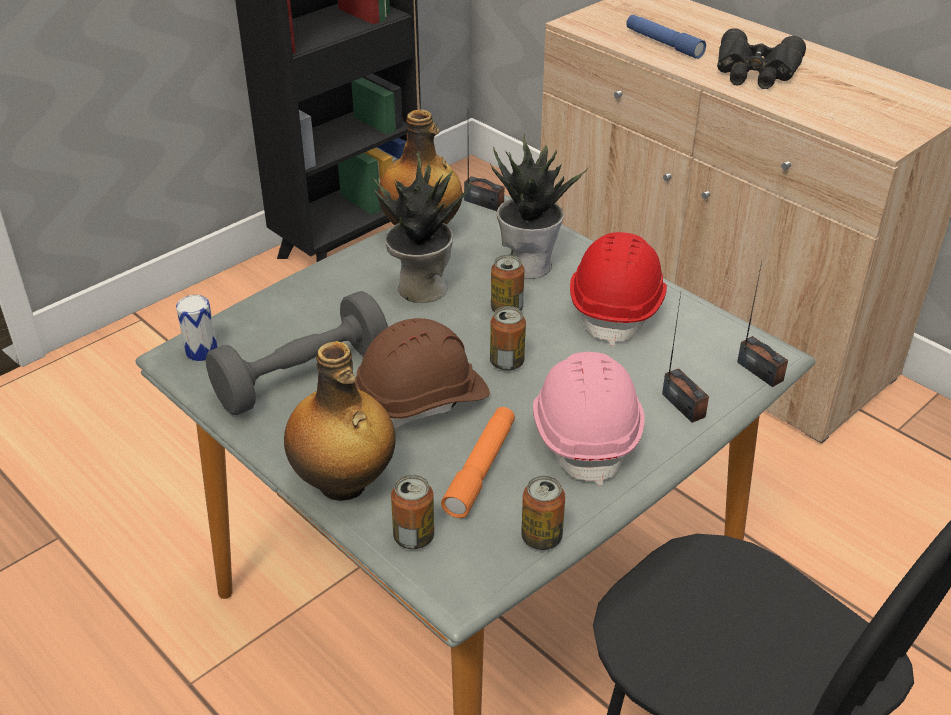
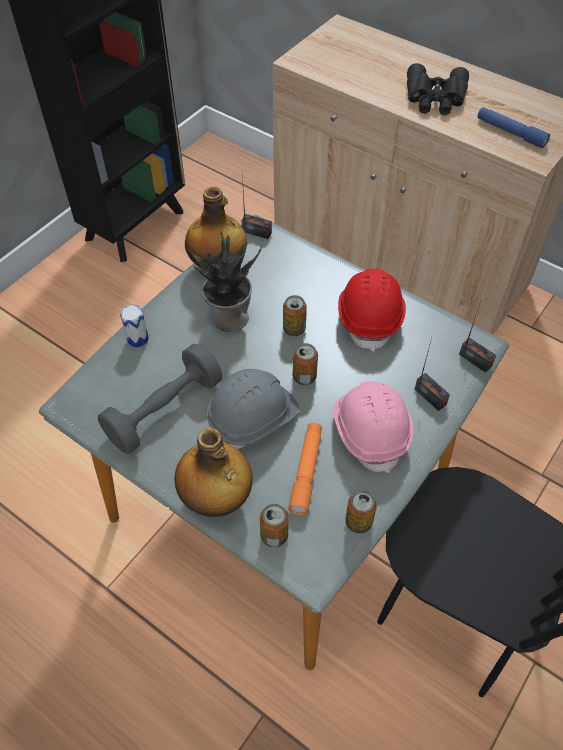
camera: 10 degrees left, 15 degrees up
can [176,295,217,361] -> can moved to [120,305,149,347]
brown hard hat [355,318,490,428] -> grey hard hat [207,369,299,449]
potted plant [490,134,589,279] -> none
blue flashlight [626,15,706,59] -> blue flashlight moved to [477,107,550,148]

